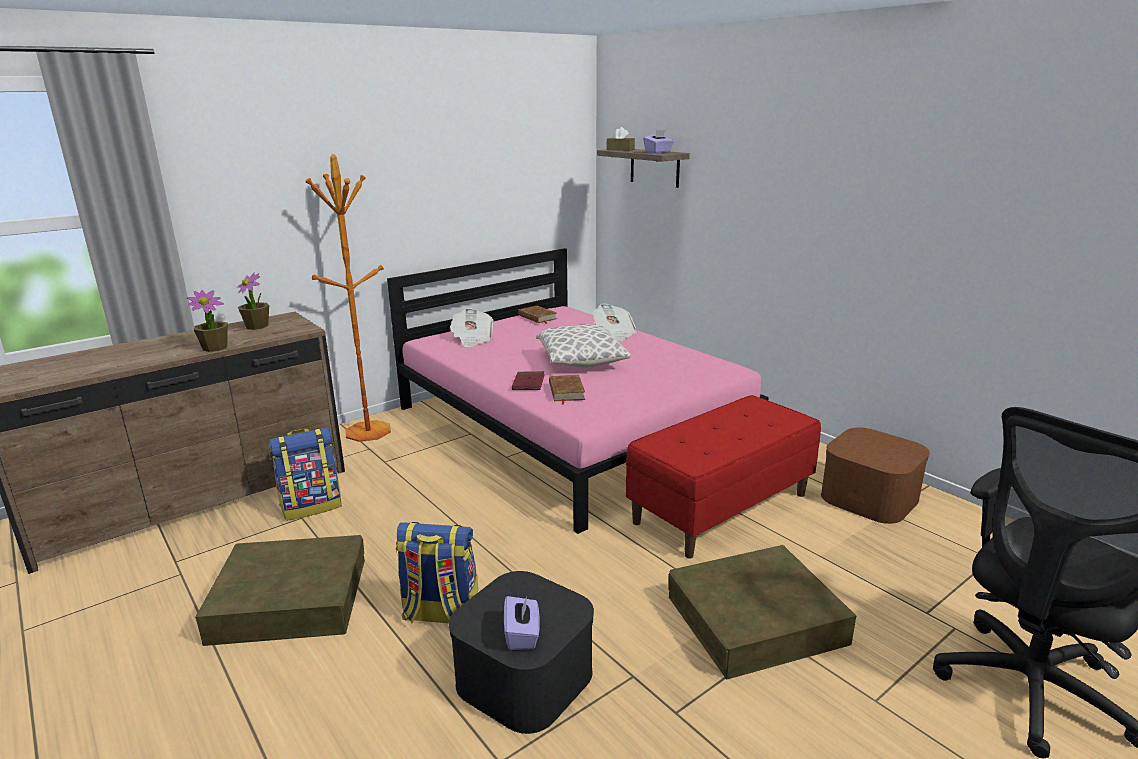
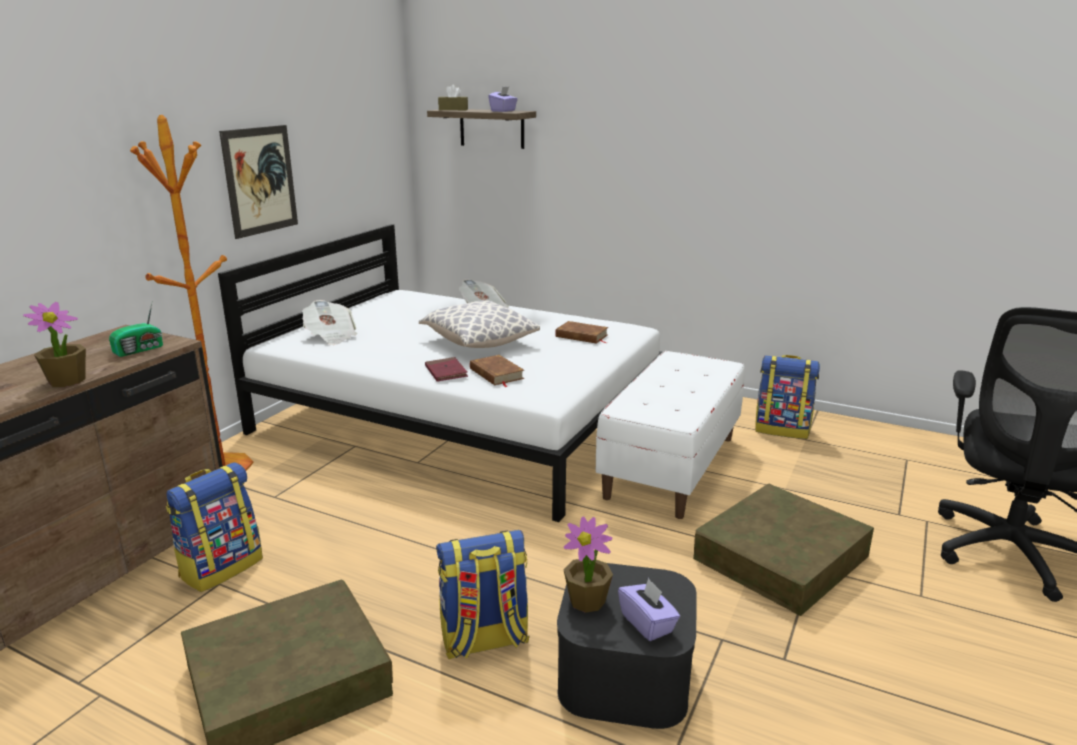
camera: 25 degrees left, 0 degrees up
potted plant [237,272,269,330] -> potted plant moved to [563,516,613,613]
pink bed [387,248,769,534] -> white bed [218,224,662,522]
brown book [518,306,557,324] -> brown book moved to [555,321,608,344]
red bench [626,395,821,559] -> white bench [596,351,745,519]
brown storage box [821,427,930,524] -> backpack [755,355,820,439]
none -> radio [109,303,163,357]
none -> picture [219,125,298,239]

